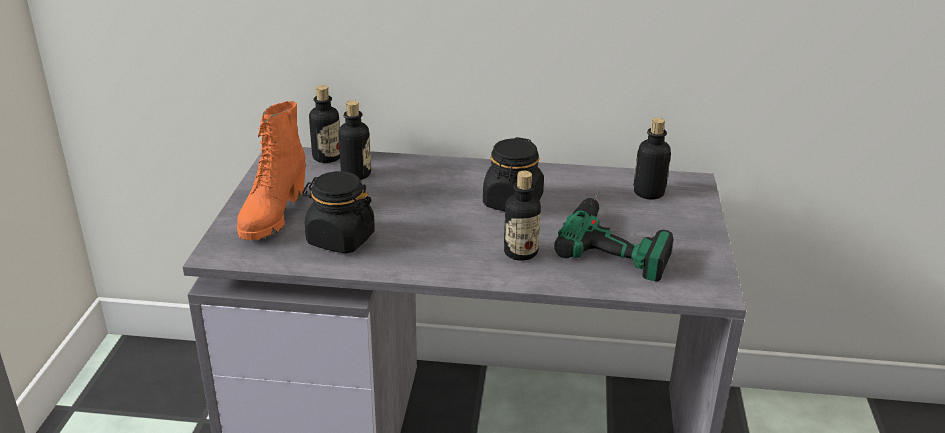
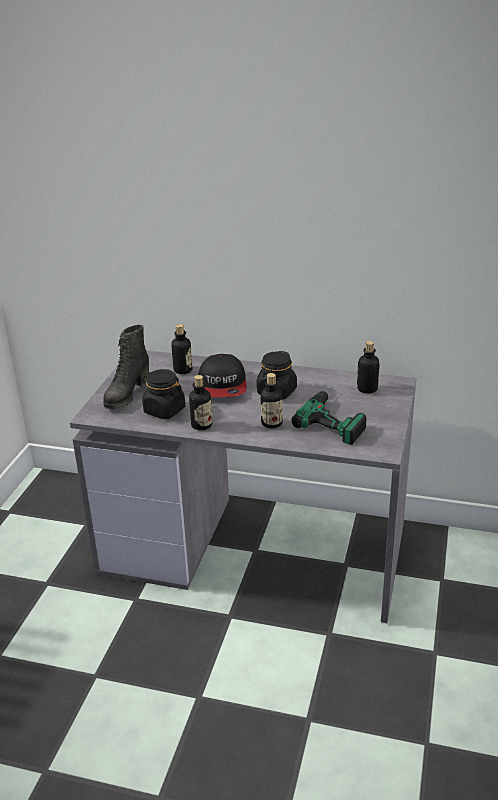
camera: 10 degrees right, 0 degrees up
orange boot [237,101,306,240] -> black boot [103,325,149,409]
bottle [309,85,340,163] -> bottle moved to [189,375,212,430]
none -> cap [198,354,247,397]

